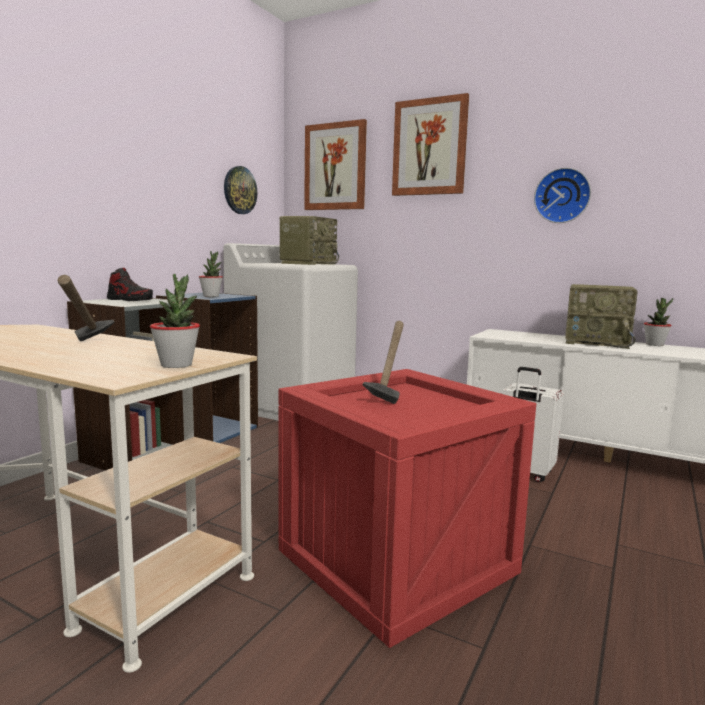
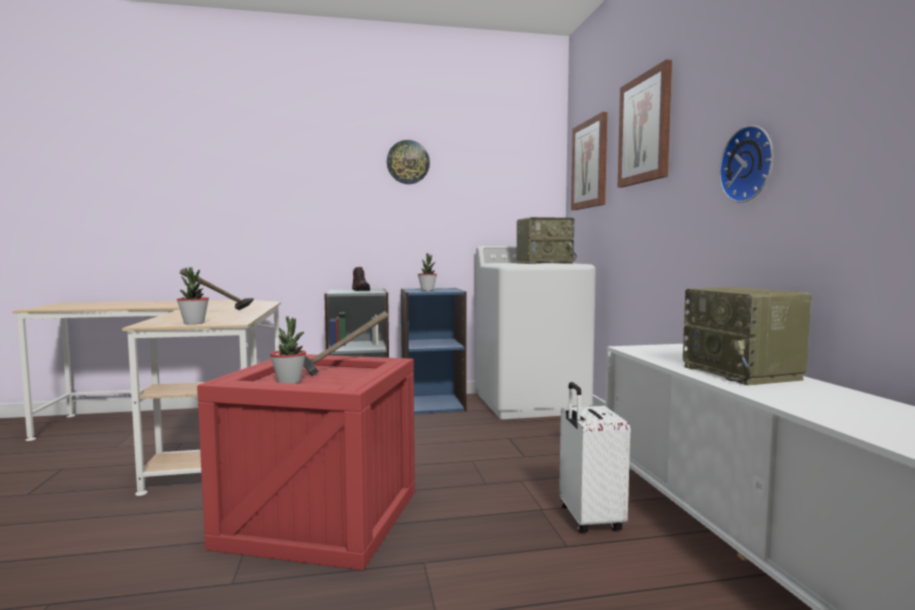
camera: 50 degrees right, 5 degrees down
wall clock [224,166,257,214] -> wall clock moved to [387,140,430,184]
potted plant [644,298,673,346] -> potted plant moved to [270,316,306,384]

